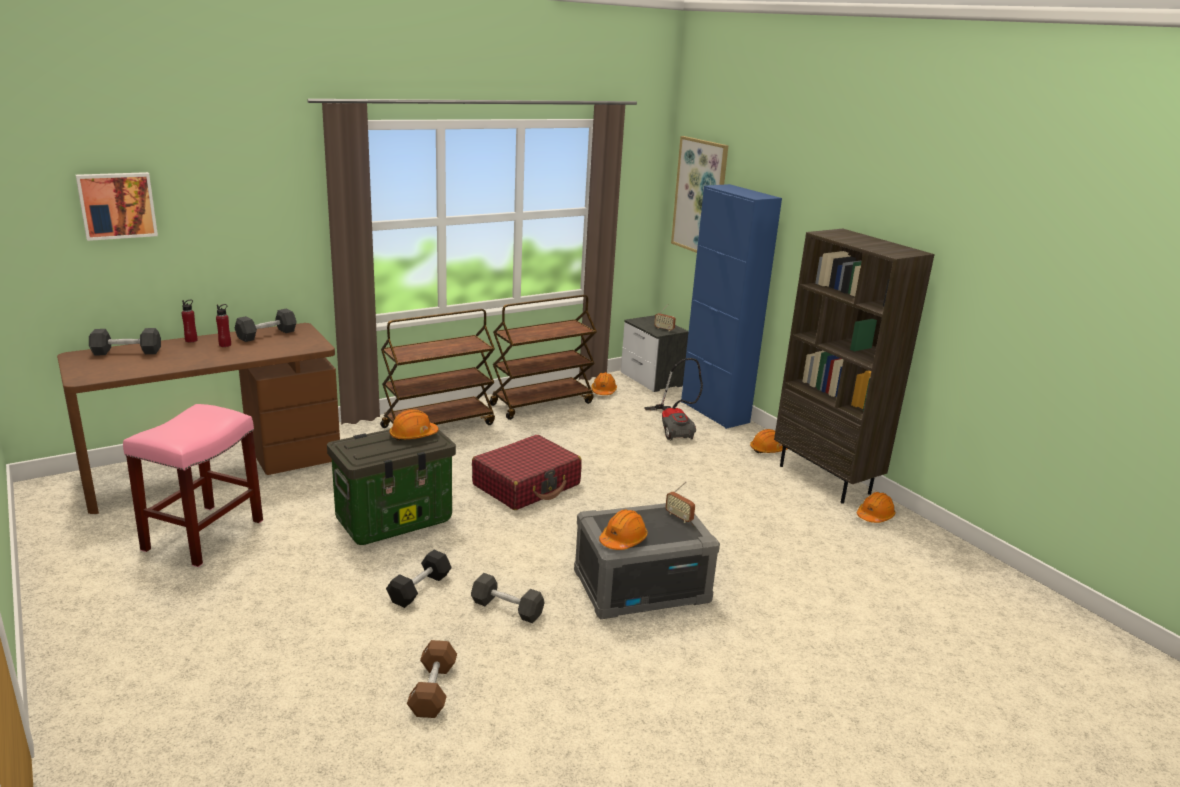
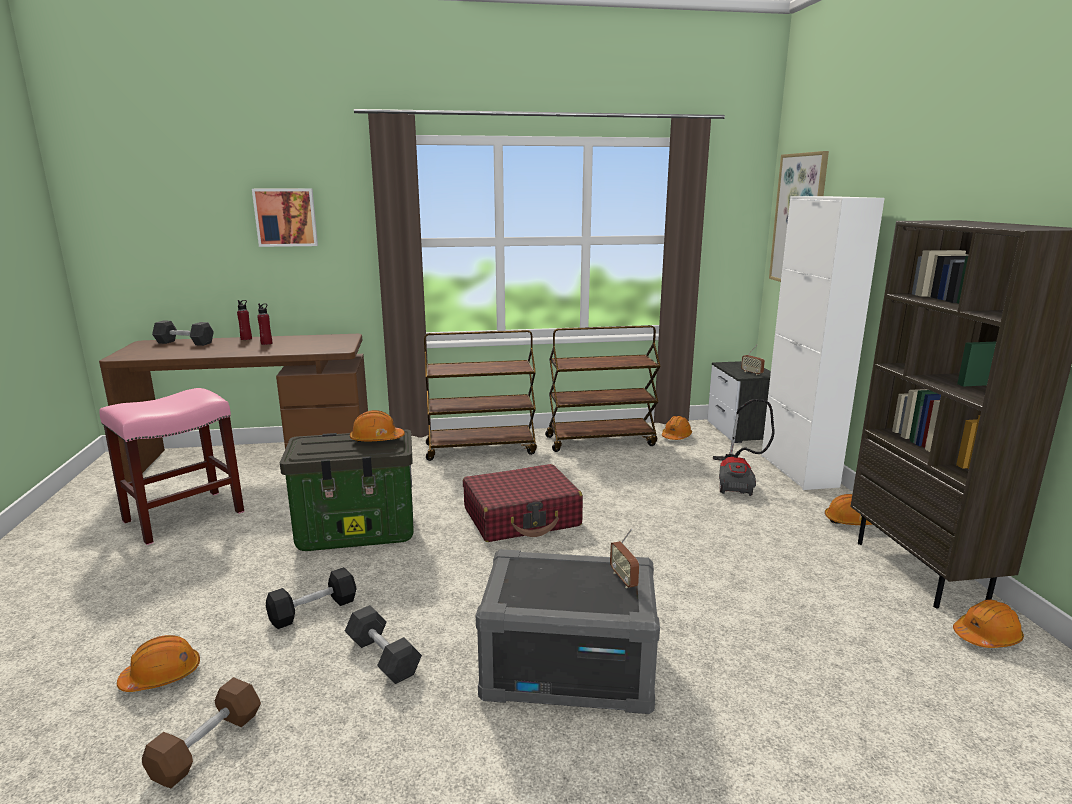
camera: 25 degrees right, 5 degrees down
picture [76,172,158,241] -> picture moved to [252,189,318,247]
black dumbbell [235,309,297,342] -> none
orange hard hat [599,509,648,550] -> orange hard hat moved to [117,635,200,692]
blue cabinet [681,184,782,429] -> white cabinet [761,196,885,490]

